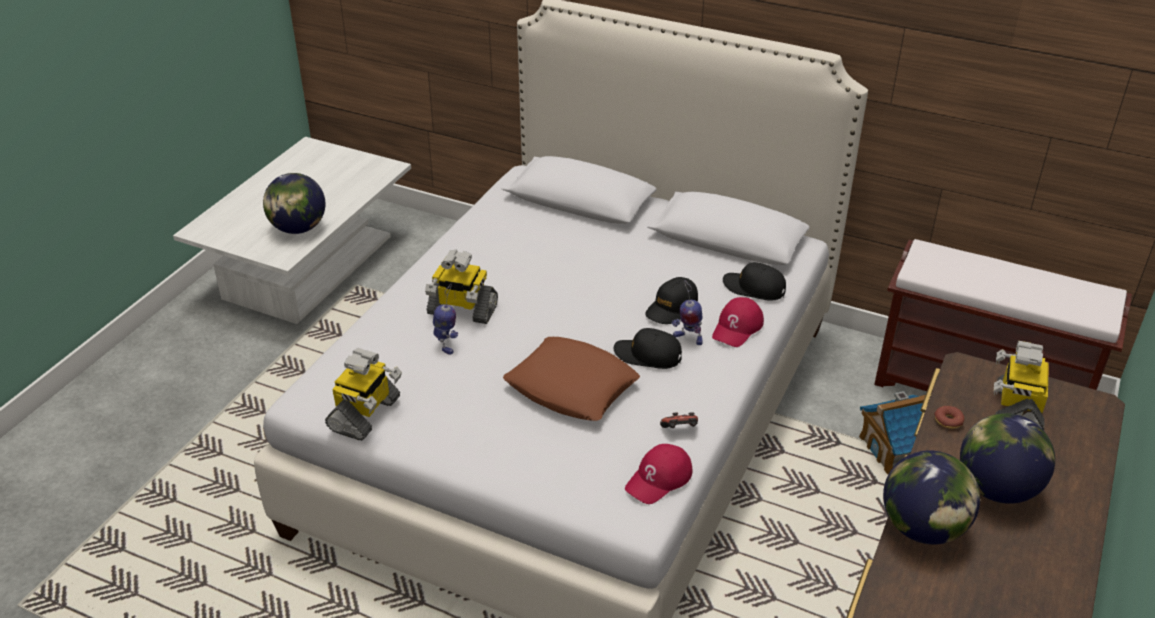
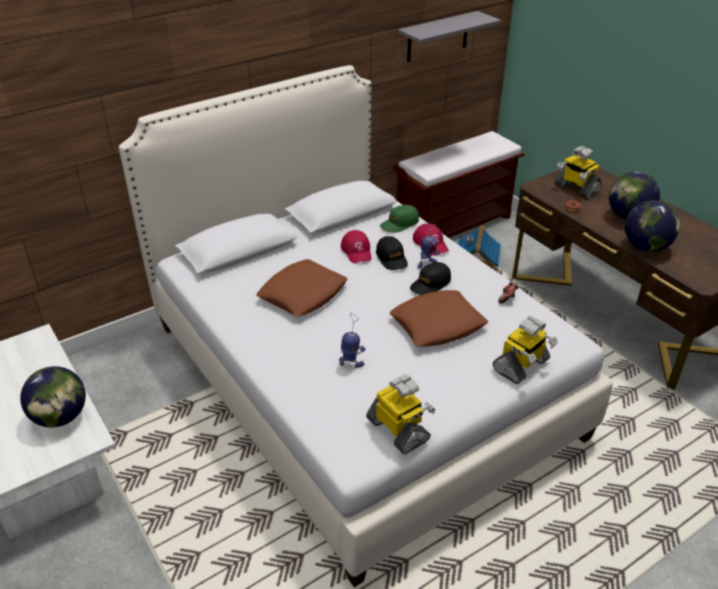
camera: 60 degrees left, 0 degrees up
toy robot [425,250,498,324] -> toy robot moved to [492,316,558,384]
red cap [625,444,693,504] -> red cap moved to [341,230,372,263]
black cap [723,262,786,301] -> green cap [380,205,419,233]
none -> brown pillow [256,259,347,316]
none -> grey shelf [398,11,501,62]

